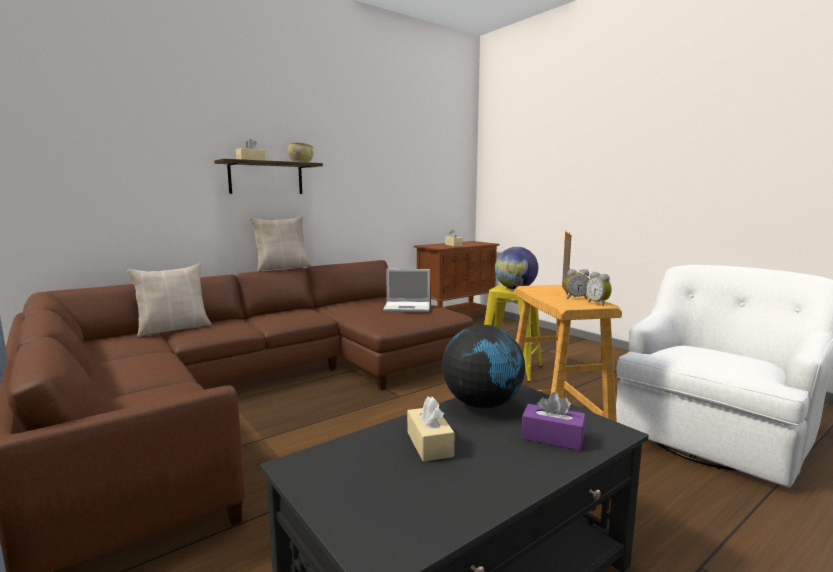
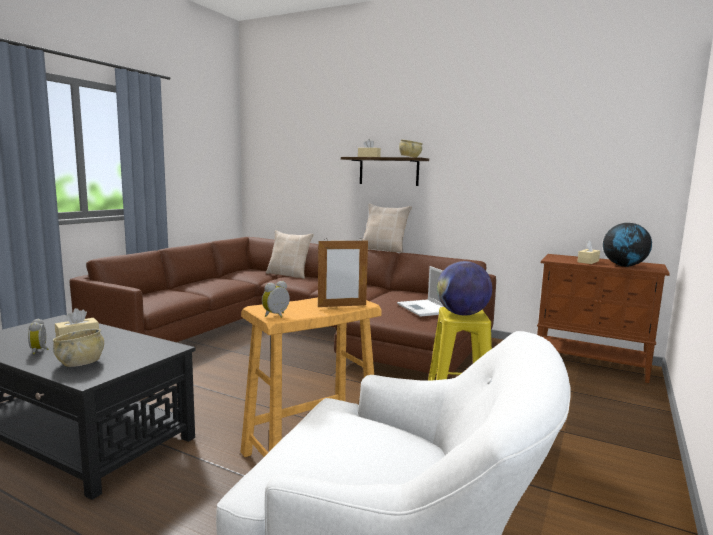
camera: 65 degrees right, 0 degrees up
globe [442,325,525,408] -> globe moved to [603,223,652,267]
purple tissue box [521,392,585,451] -> beige bowl [53,329,104,367]
alarm clock [565,269,589,299] -> alarm clock moved to [28,319,49,354]

